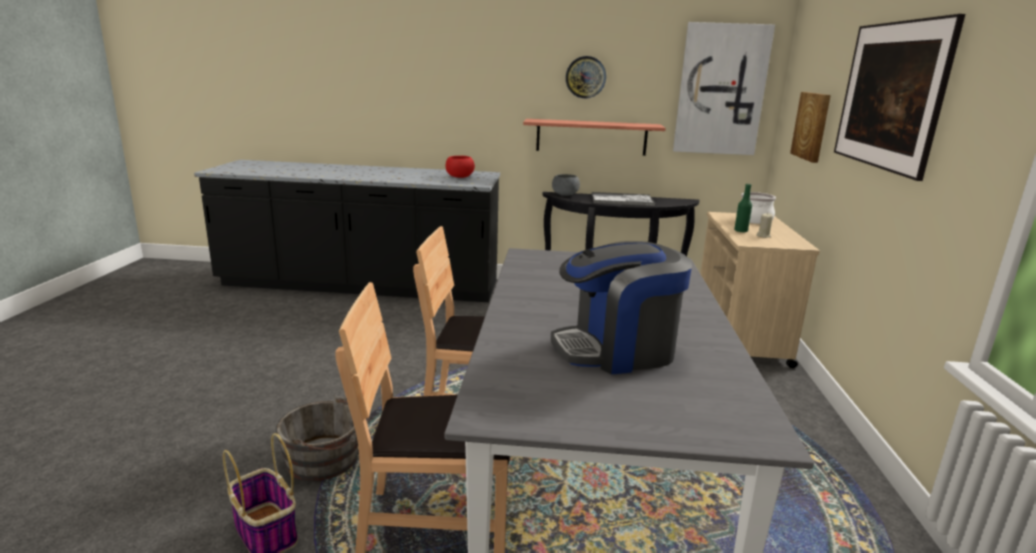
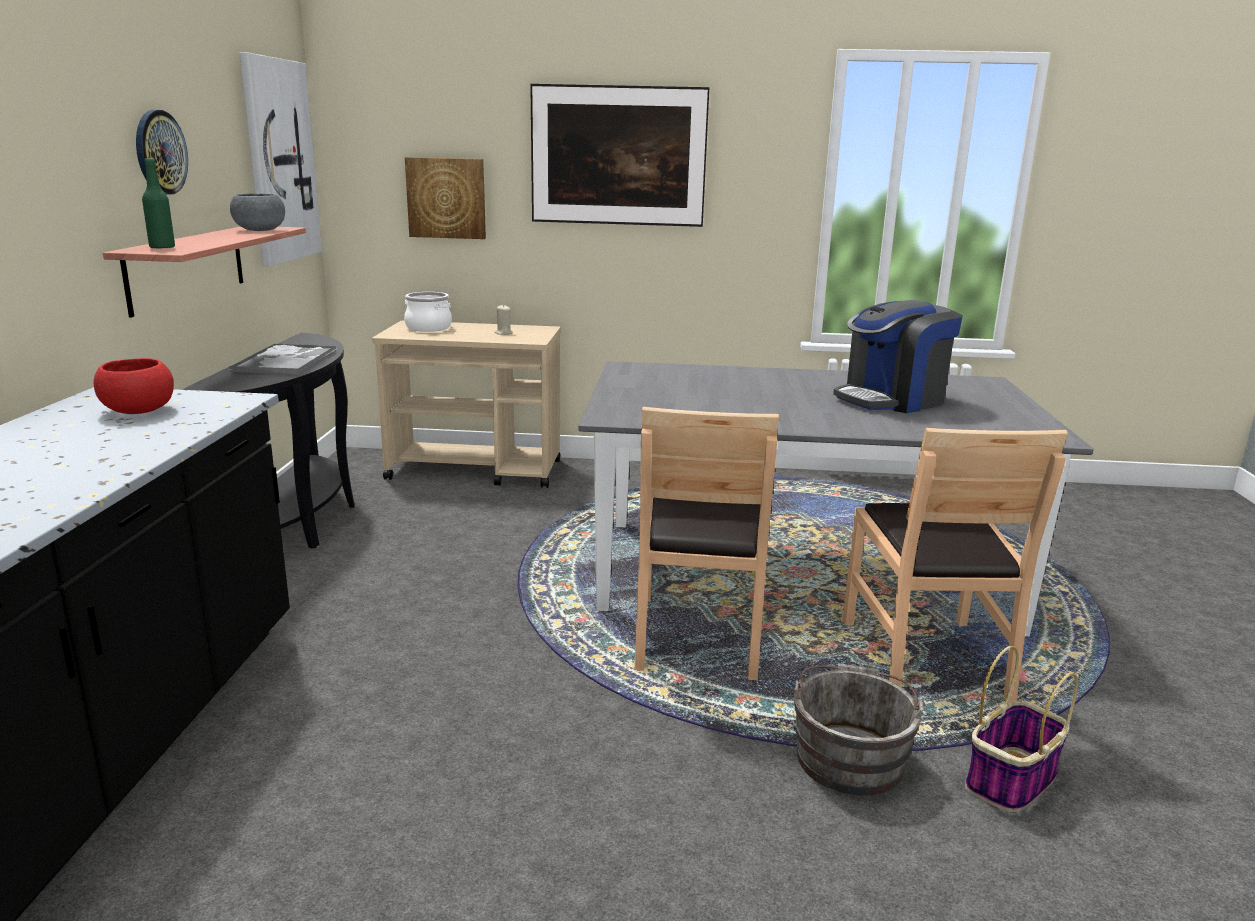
camera: 90 degrees left, 0 degrees up
coffee machine [551,241,692,375] -> coffee machine turned 75 degrees clockwise [833,300,963,413]
grey bowl [552,174,580,196] -> grey bowl moved to [230,193,285,231]
green bottle [734,184,752,232] -> green bottle moved to [142,158,175,249]

